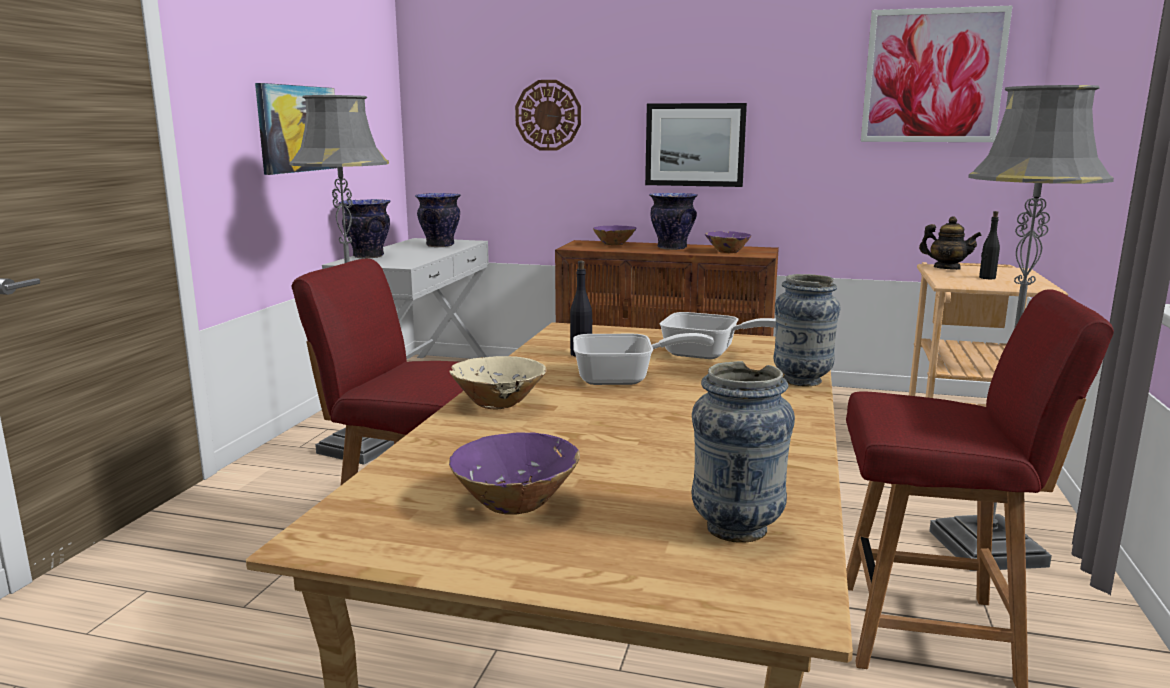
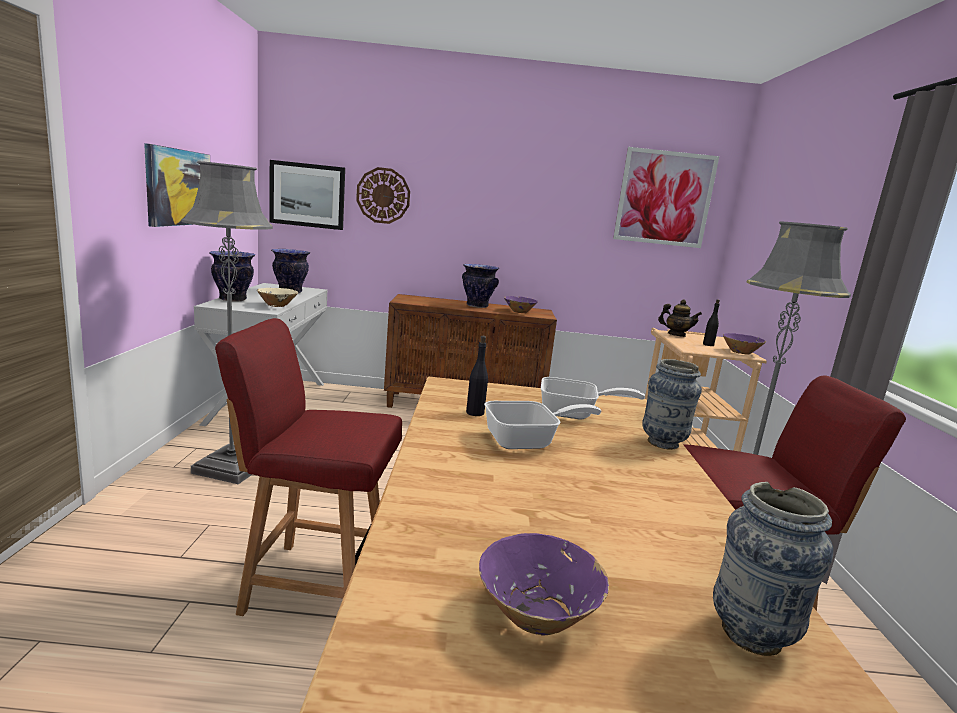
camera: 15 degrees left, 0 degrees up
beige bowl [449,356,547,409] -> beige bowl moved to [257,288,298,307]
purple bowl [593,225,636,245] -> purple bowl moved to [723,333,766,354]
picture [645,103,747,187] -> picture moved to [269,160,345,230]

